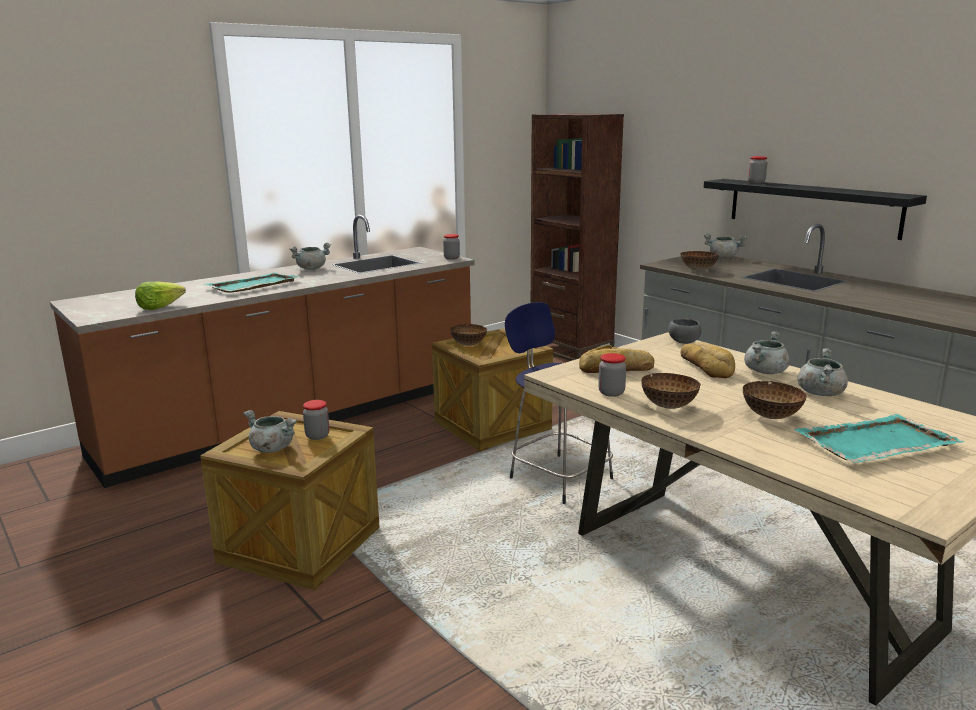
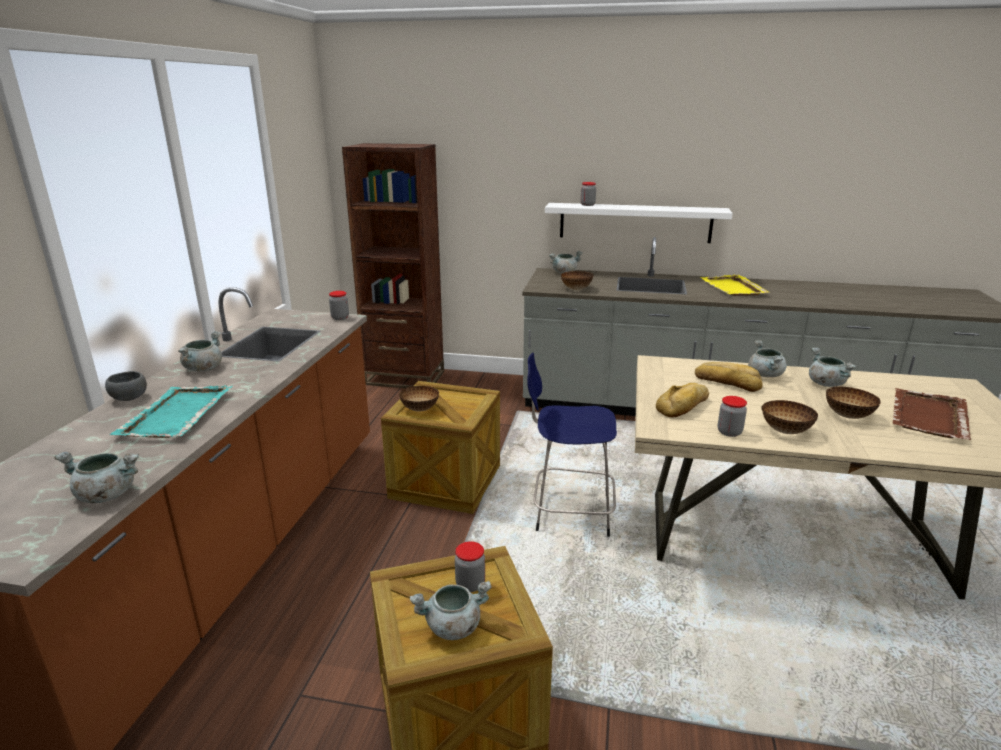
camera: 40 degrees left, 5 degrees up
lettuce [135,282,186,310] -> grey cooking pot [54,452,139,503]
grey bowl [668,319,702,344] -> grey bowl moved to [105,371,147,401]
black shelf [704,179,927,240] -> white shelf [545,203,733,243]
turquoise tray [794,414,965,463] -> brown tray [893,388,971,440]
none -> yellow tray [700,275,770,296]

